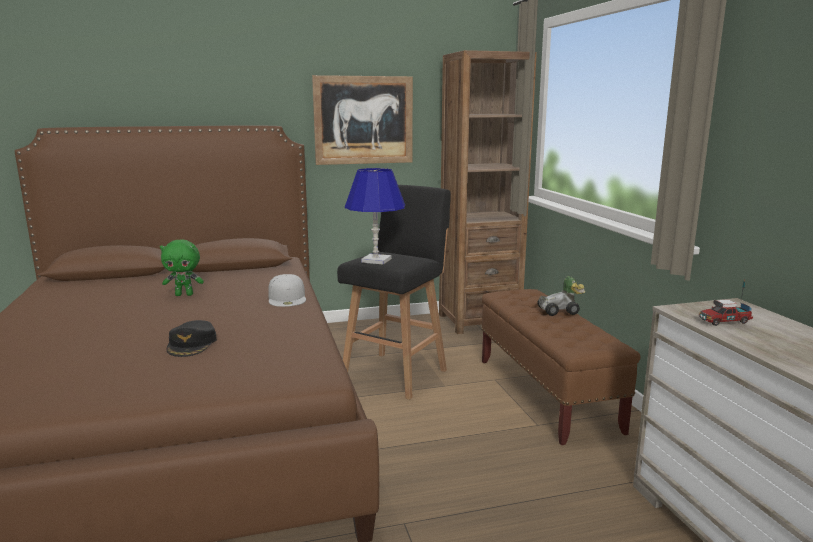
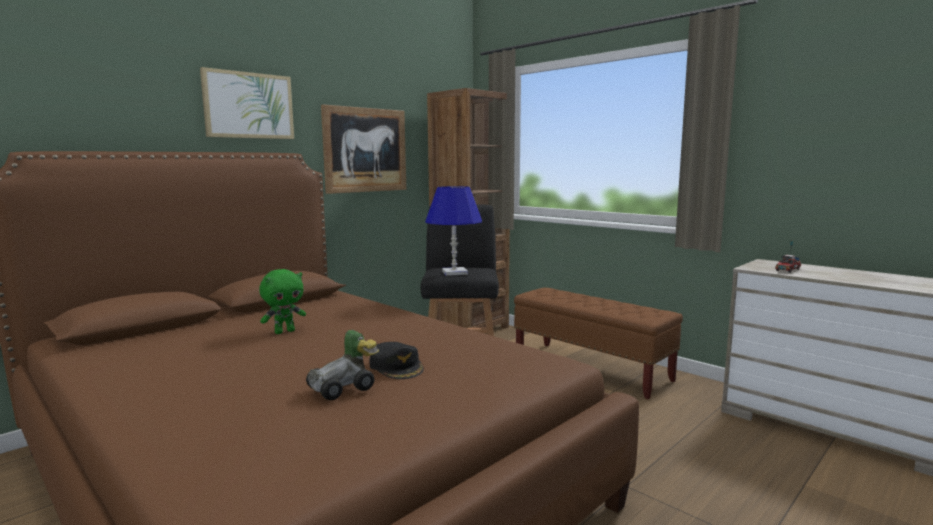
camera: 30 degrees left, 5 degrees down
white cap [268,274,306,307] -> none
toy car [537,276,585,316] -> toy car moved to [306,330,379,400]
none -> picture [200,67,294,139]

